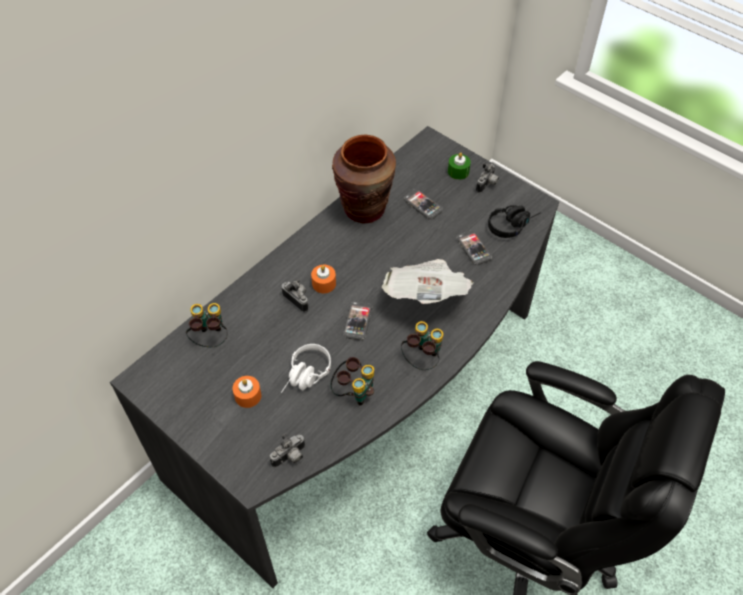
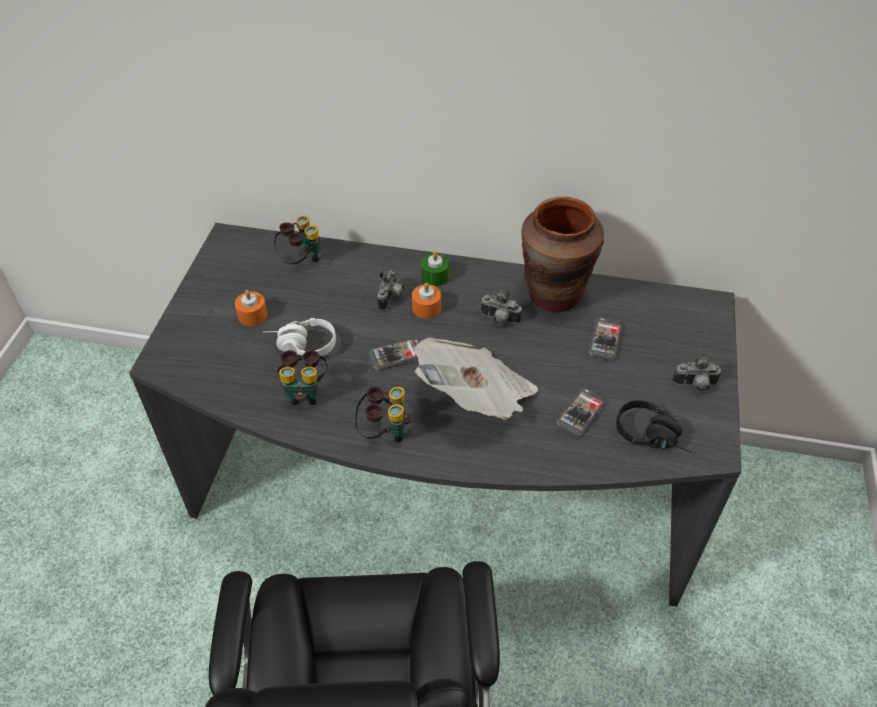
camera: 60 degrees right, 5 degrees down
camera [270,434,305,467] -> camera moved to [480,289,522,325]
green candle [448,152,471,180] -> green candle moved to [421,251,449,287]

